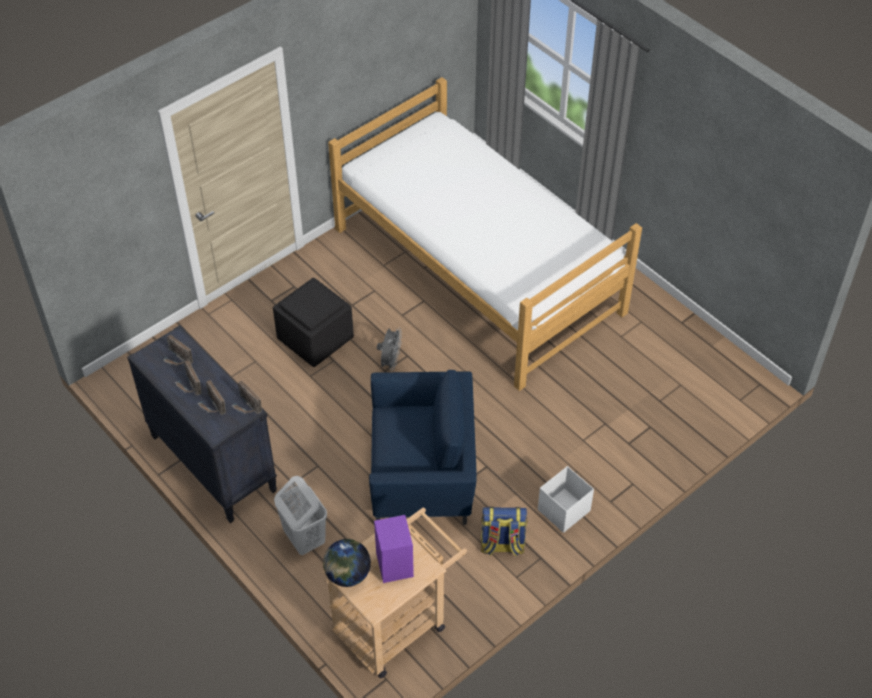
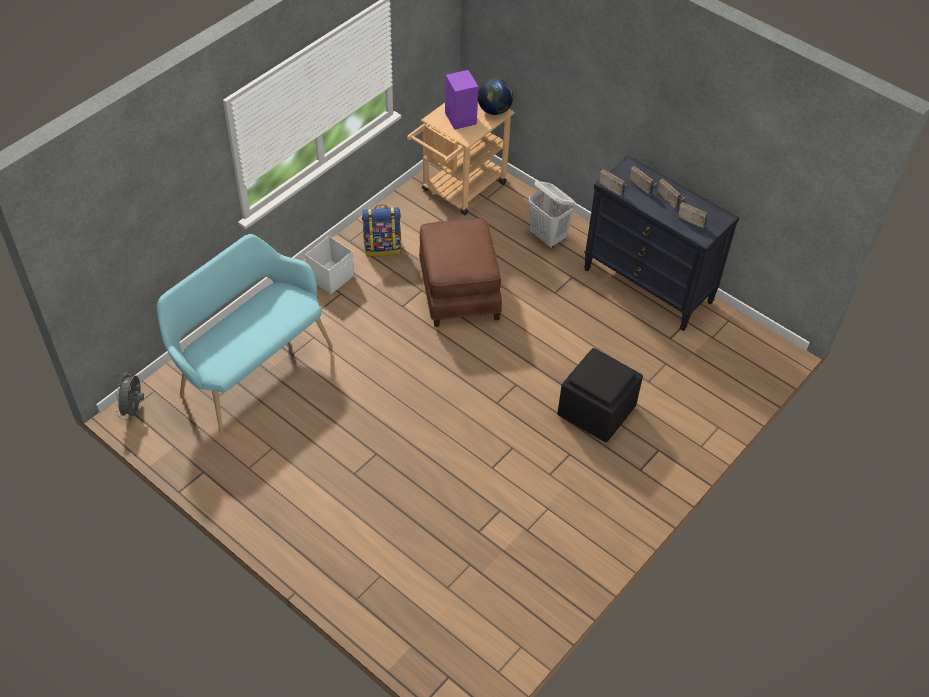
camera: 170 degrees right, 0 degrees up
bed [328,77,642,391] -> none
blue armchair [369,370,477,525] -> brown ottoman [419,218,502,327]
grey fan [377,328,402,371] -> grey fan moved to [115,372,144,419]
none -> turquoise bench [157,234,332,435]

